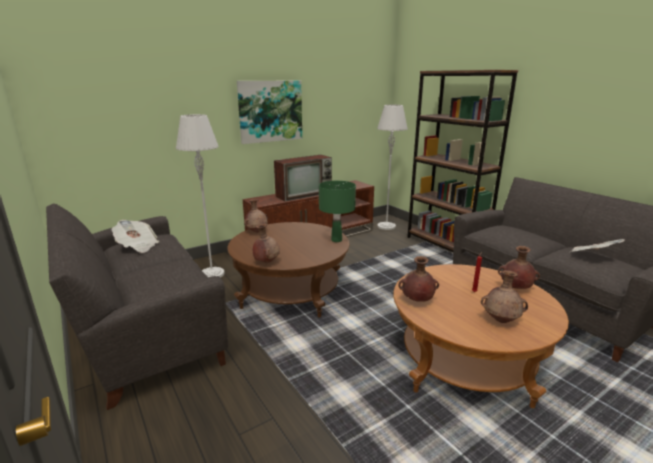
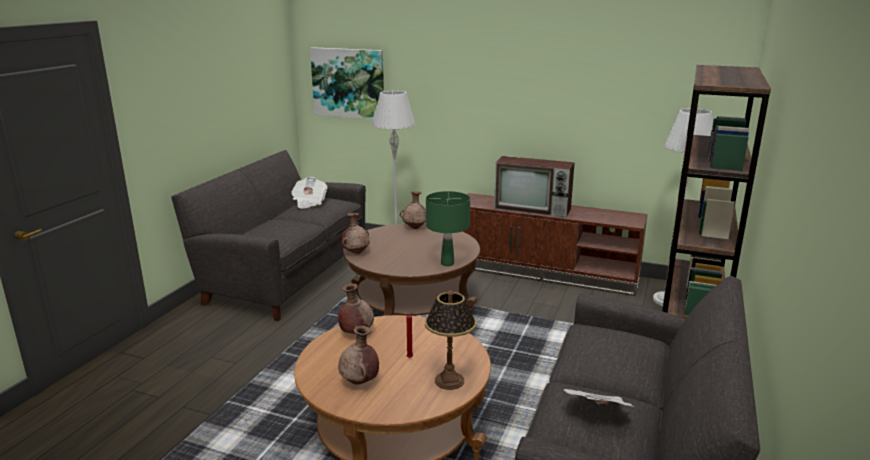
camera: 55 degrees right, 0 degrees up
picture [237,81,302,144] -> picture moved to [310,47,384,120]
brown vase [498,246,540,289] -> table lamp [425,291,477,390]

